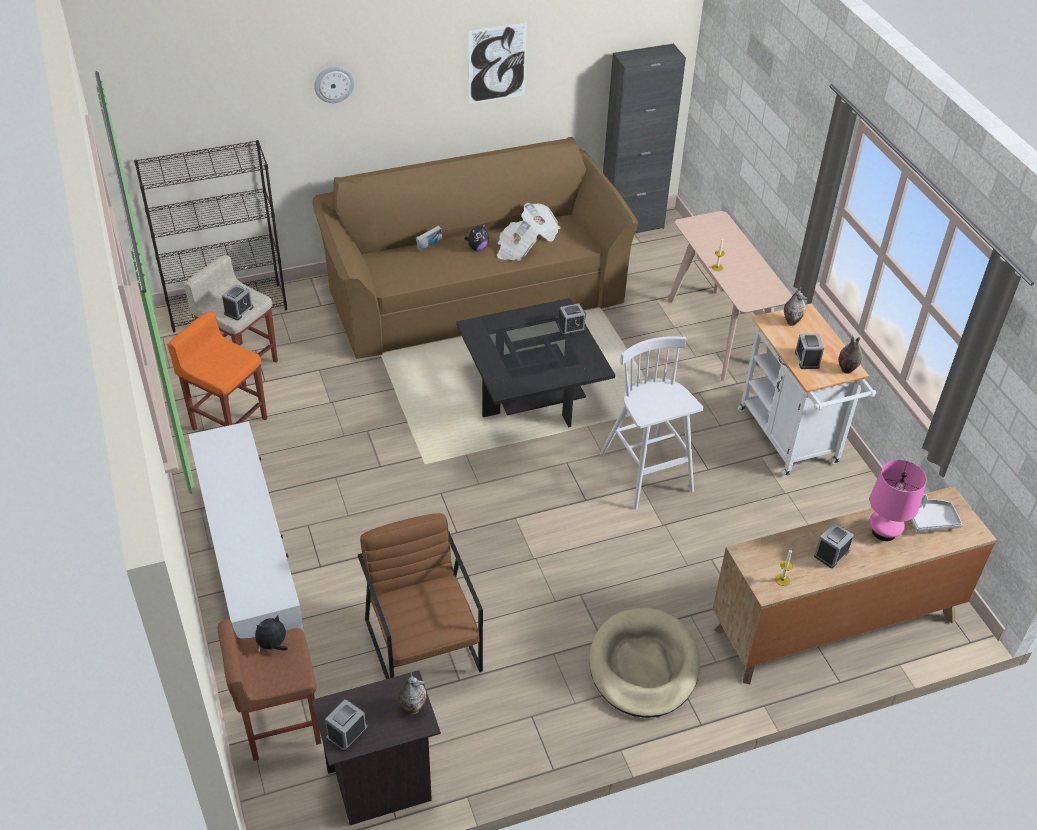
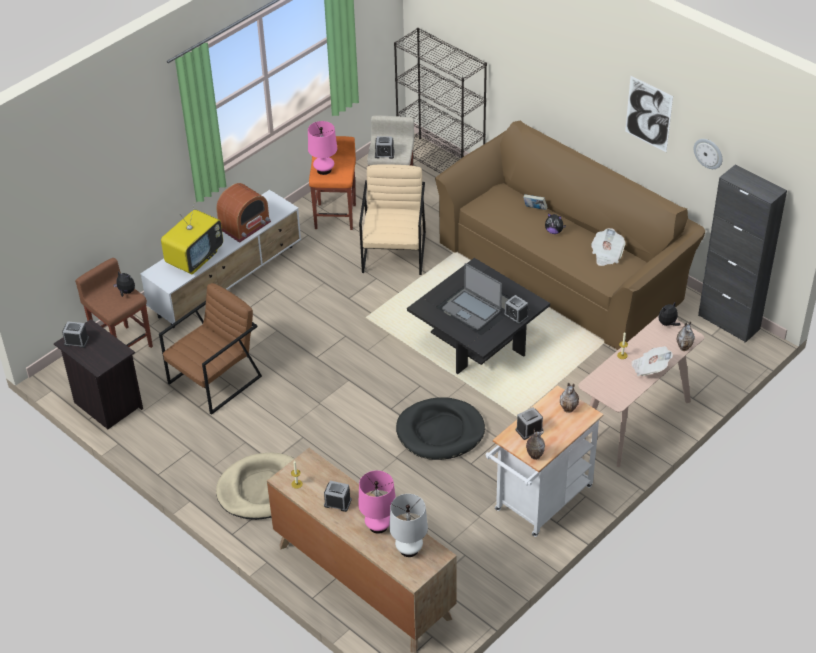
camera: 65 degrees right, 0 degrees up
wall clock [314,66,355,103] -> wall clock moved to [694,139,722,169]
vase [398,671,426,714] -> vase moved to [677,322,695,351]
newspaper [497,220,537,261] -> newspaper moved to [631,346,673,376]
white stool [600,336,704,509] -> black dog bed [396,397,485,460]
grey tray [911,494,963,532] -> white table lamp [389,494,428,557]
none -> television [161,202,223,274]
none -> radio [217,183,271,243]
none -> pink table lamp [308,121,337,175]
none -> beige armchair [359,164,426,275]
none -> laptop [442,263,502,330]
none -> plush toy [659,303,681,327]

